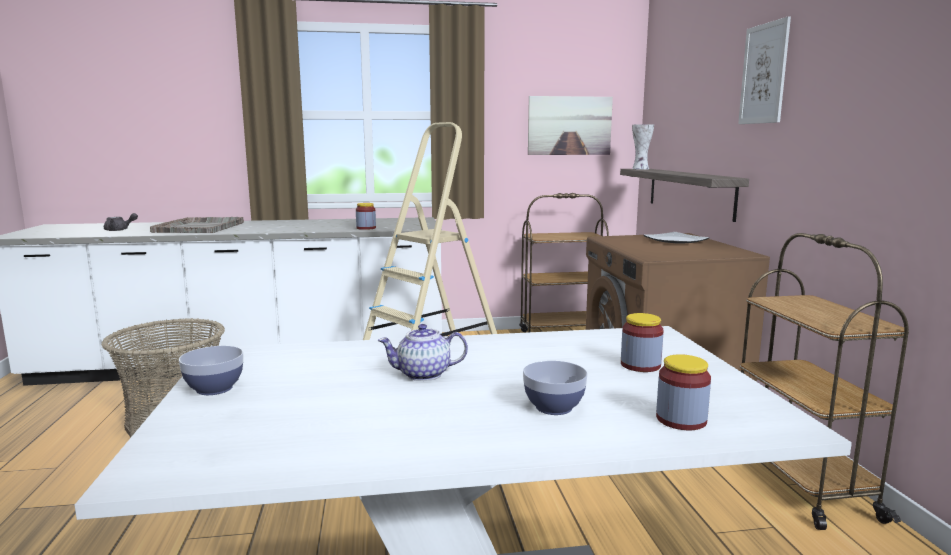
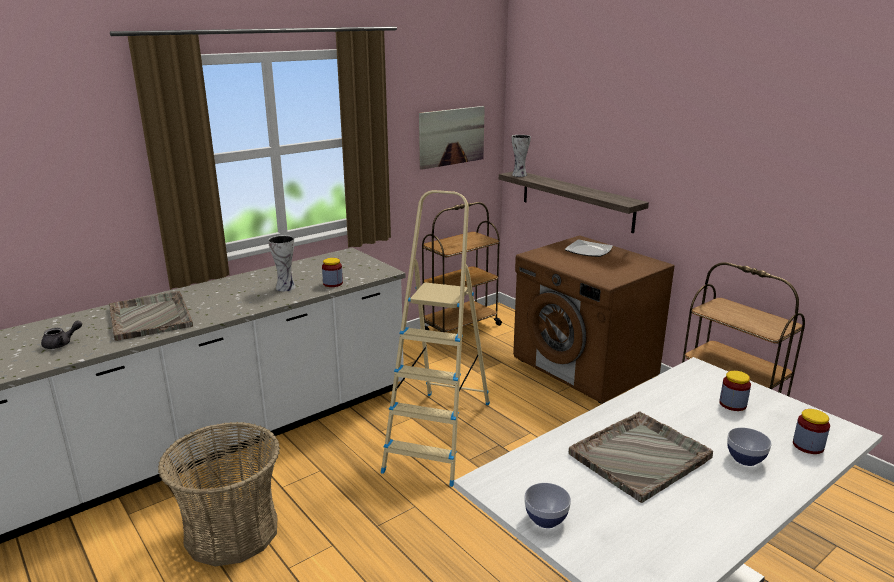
camera: 30 degrees left, 10 degrees up
teapot [378,324,468,381] -> grey tray [569,411,713,503]
picture [738,16,791,124] -> none
none -> vase [268,235,296,291]

